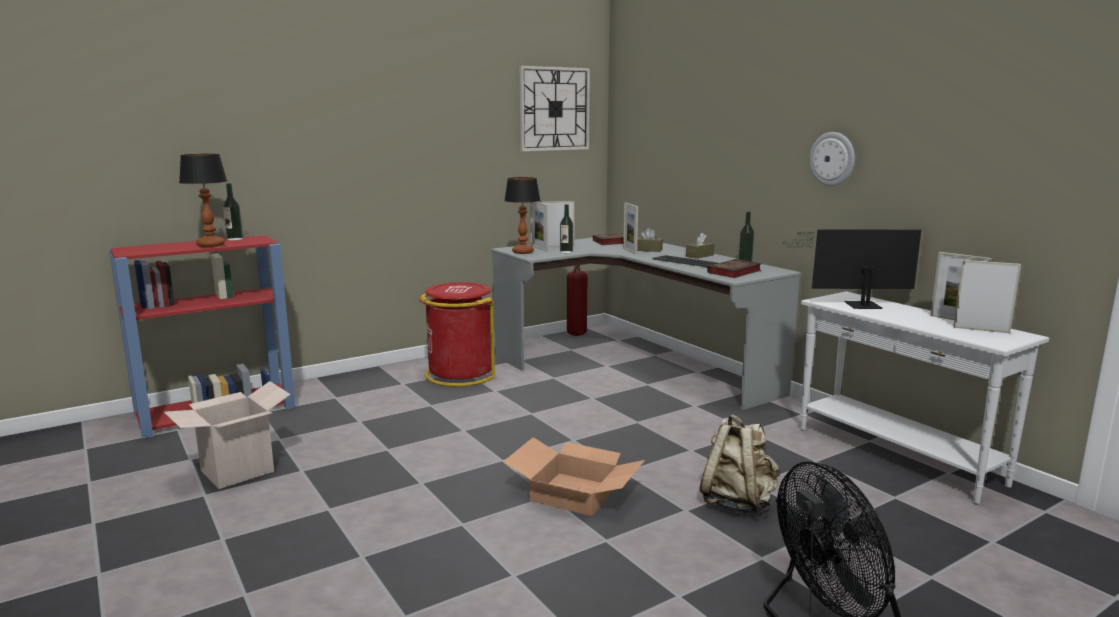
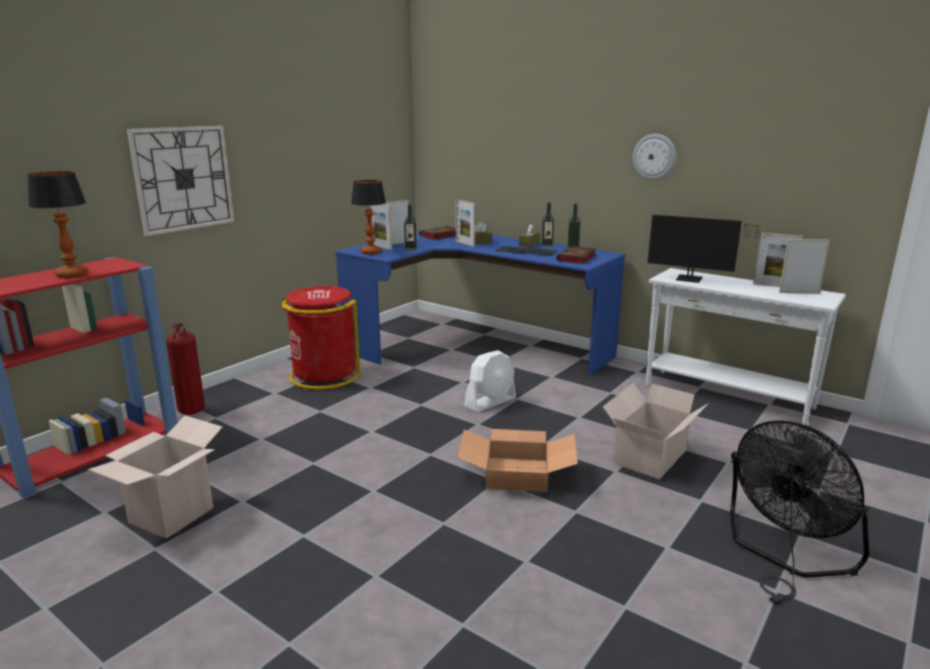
camera: 20 degrees left, 5 degrees up
bottle [223,183,243,241] -> bottle moved to [541,202,554,248]
grey desk [491,238,801,410] -> blue desk [335,227,626,375]
wall clock [520,66,590,151] -> wall clock moved to [127,126,234,236]
fire extinguisher [567,265,587,336] -> fire extinguisher moved to [166,324,205,415]
beige backpack [700,414,780,513] -> cardboard box [603,383,709,480]
monitor [782,230,921,309] -> monitor turned 135 degrees counterclockwise [648,215,765,283]
none -> white fan [464,350,516,412]

